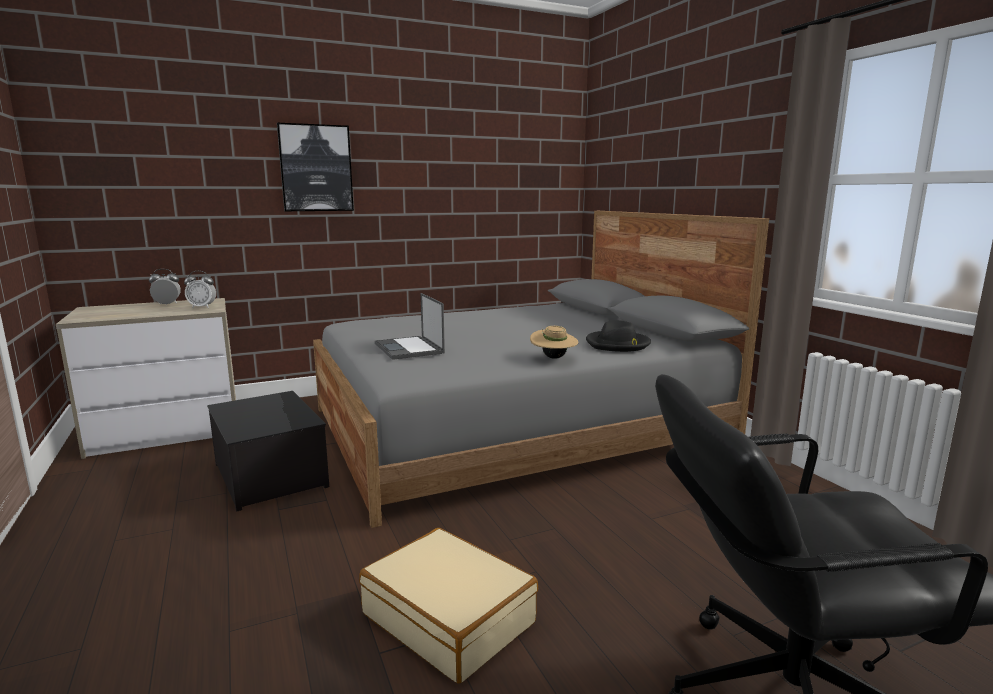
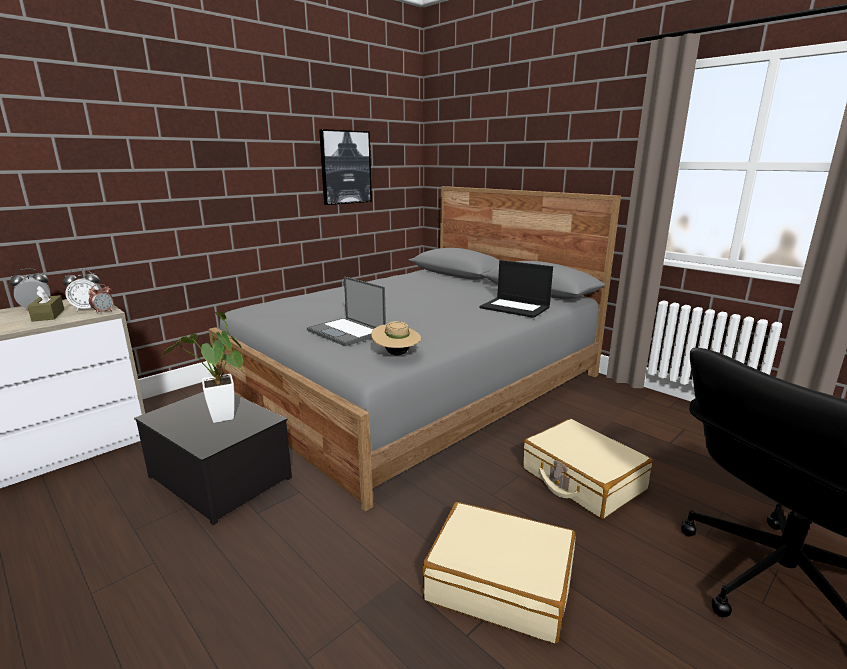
camera: 20 degrees left, 5 degrees up
picture [277,123,354,211] -> picture moved to [319,129,372,205]
beige hat [530,326,578,359] -> beige hat moved to [371,321,421,355]
black hat [586,320,651,352] -> laptop [480,260,553,318]
none -> brown tissue box [27,286,64,322]
none -> alarm clock [88,284,114,314]
none -> potted plant [161,312,243,423]
none -> beige suitcase [523,419,653,519]

